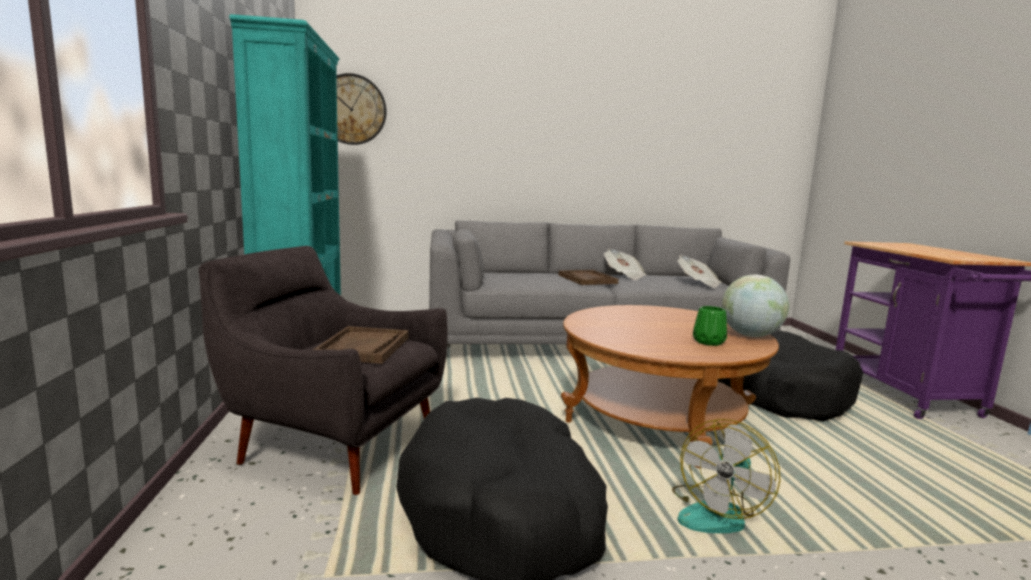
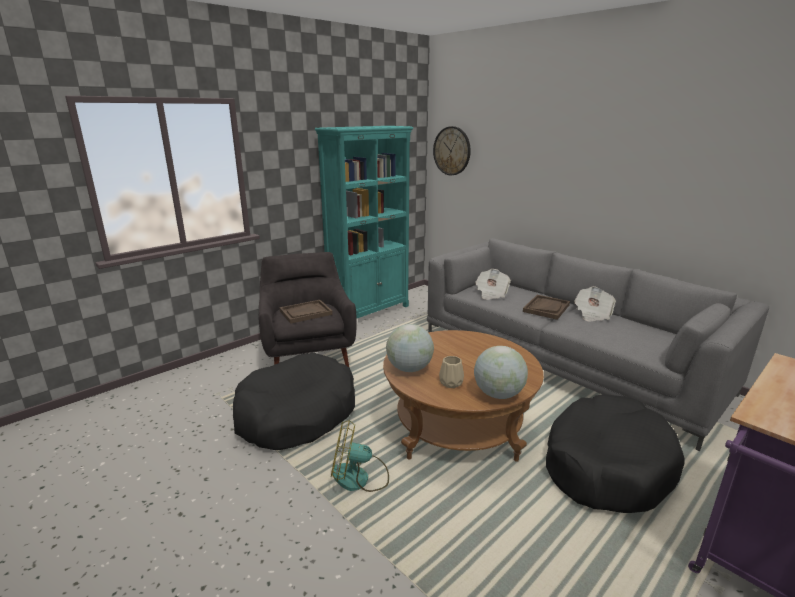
camera: 55 degrees right, 10 degrees up
newspaper [677,255,721,288] -> newspaper moved to [475,269,511,300]
green vase [693,306,727,346] -> beige vase [439,356,464,388]
none -> globe [386,324,434,372]

